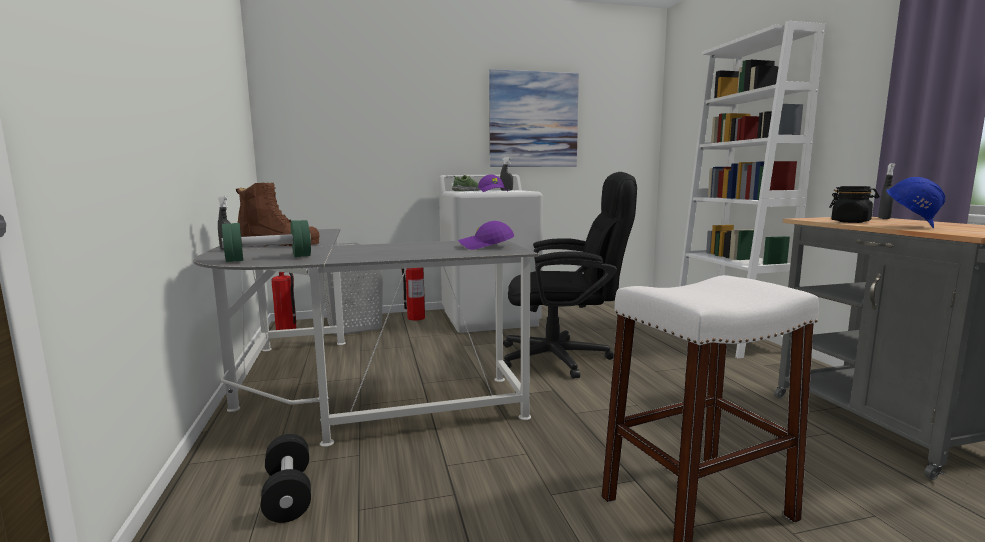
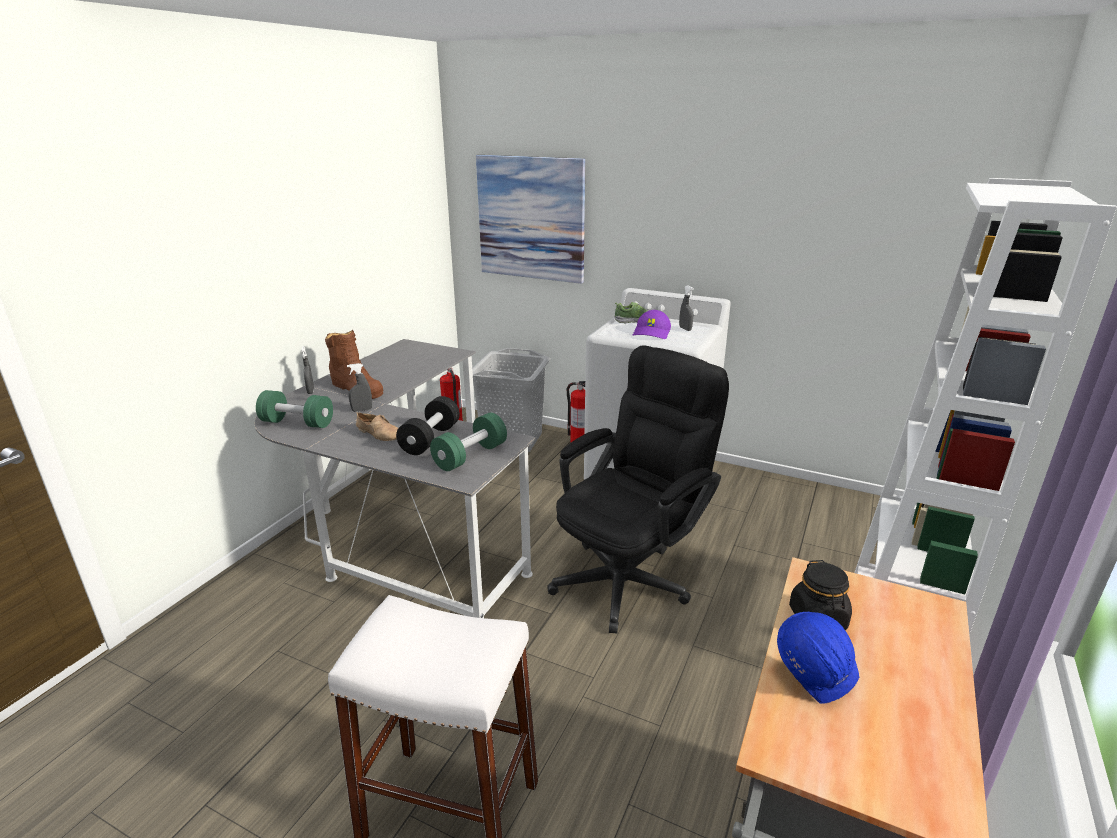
camera: 40 degrees right, 15 degrees up
black dumbbell [261,434,311,523] -> black dumbbell moved to [396,396,460,455]
purple cap [458,221,514,250] -> green dumbbell [430,413,507,471]
picture [489,69,579,167] -> picture moved to [476,155,585,284]
black office chair [503,172,637,379] -> black office chair turned 90 degrees counterclockwise [547,345,729,633]
grey spray bottle [878,163,895,219] -> grey spray bottle moved to [347,363,372,412]
none -> beige shoe [356,412,398,441]

